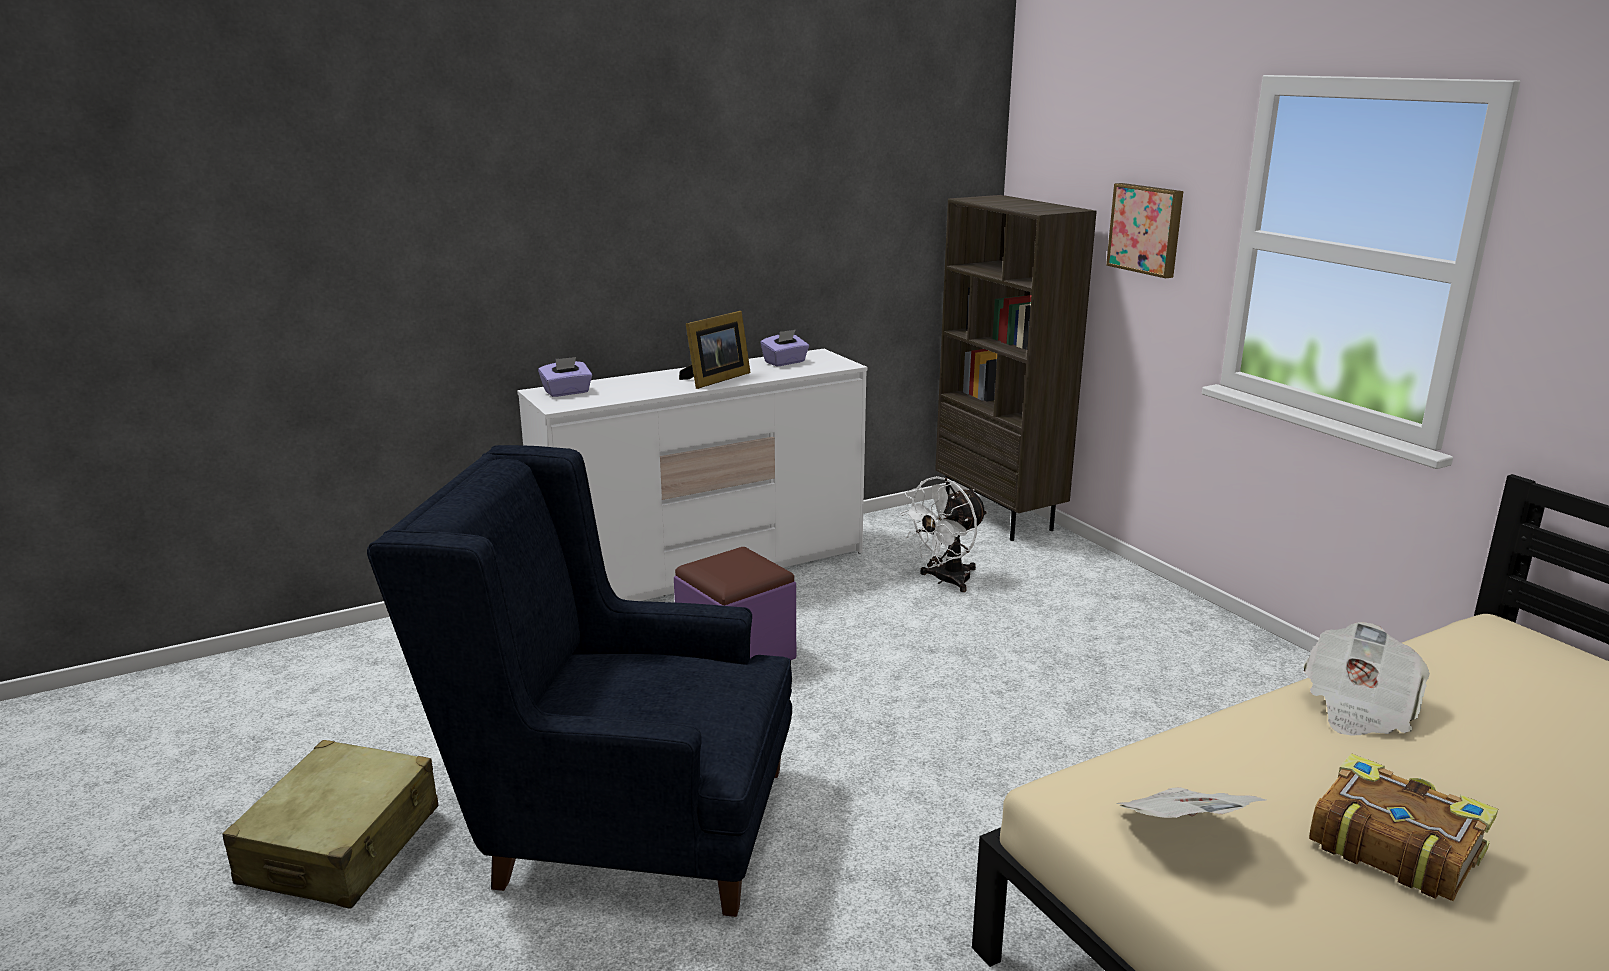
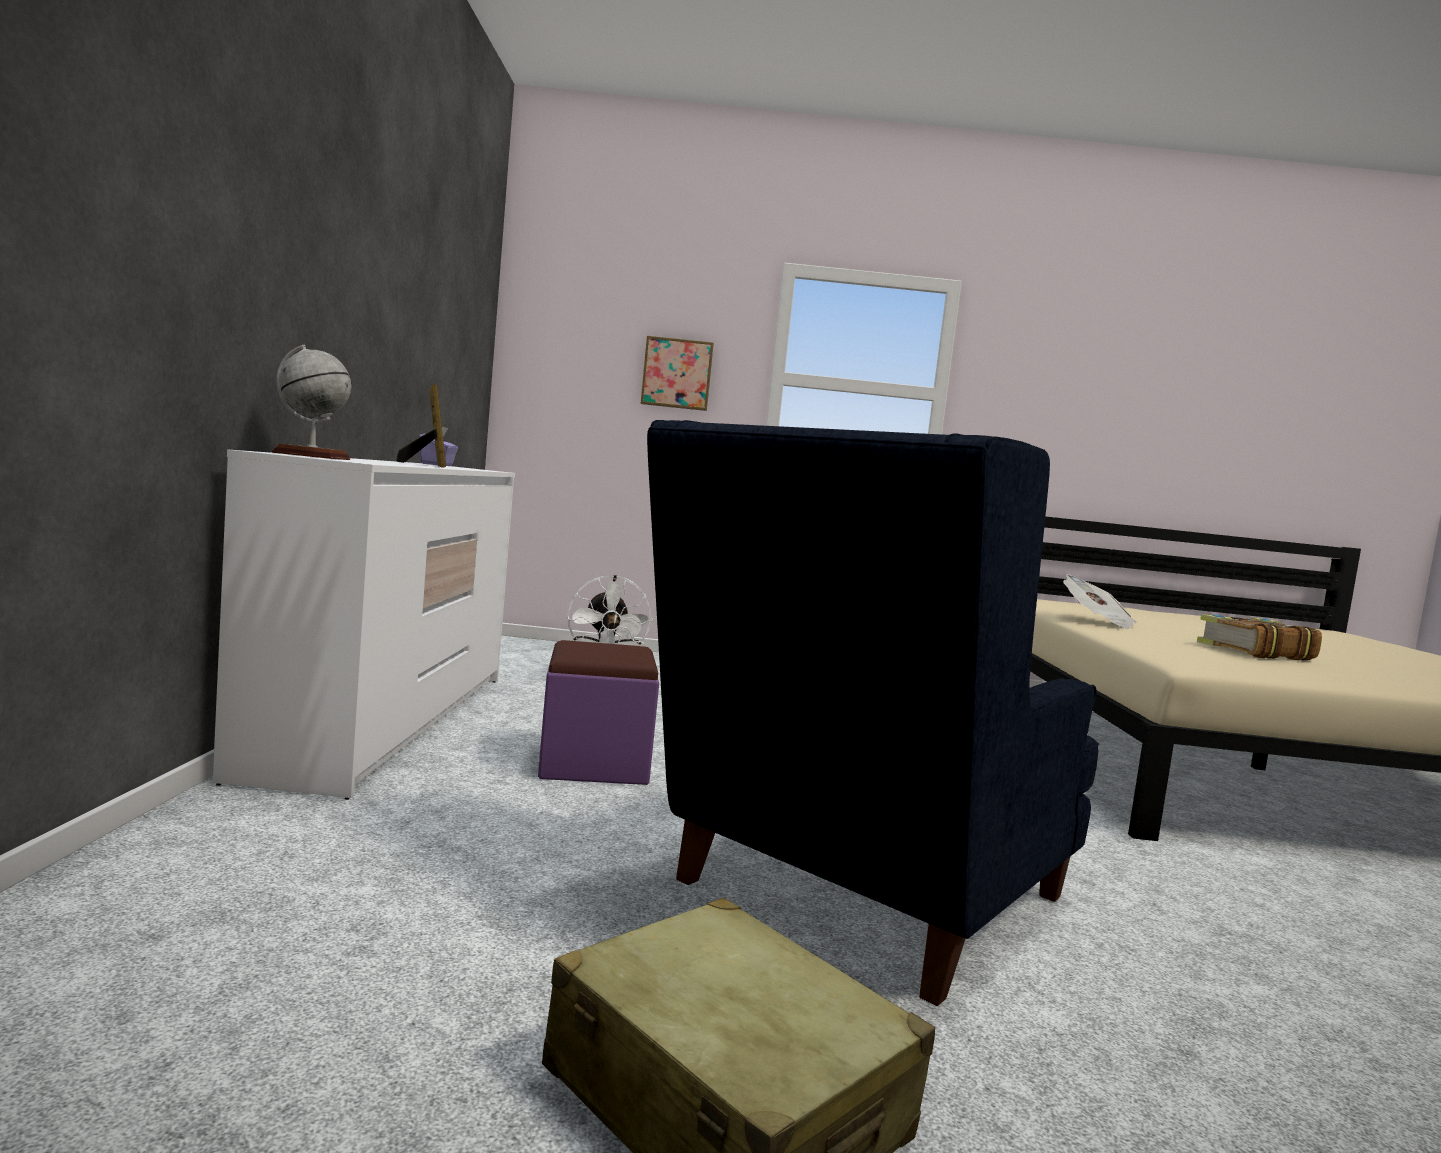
camera: 60 degrees left, 15 degrees down
purple tissue box [538,357,592,397] -> globe [272,345,351,460]
brown bookcase [935,195,1097,541] -> none
newspaper [1116,787,1266,818] -> none

